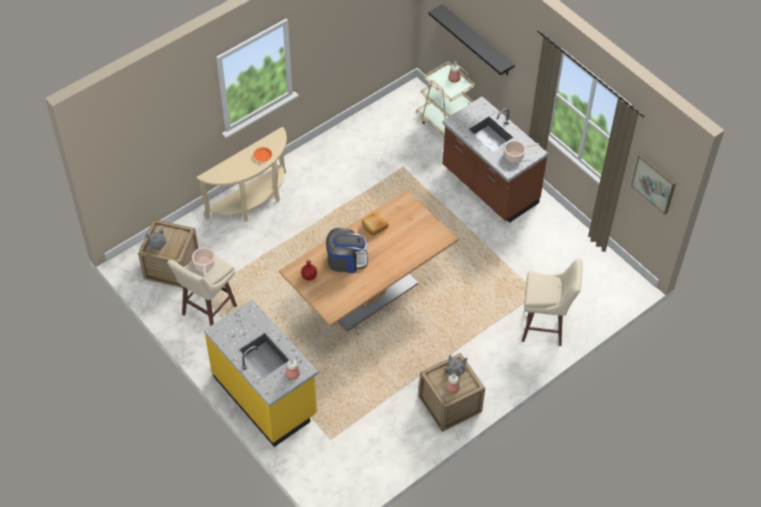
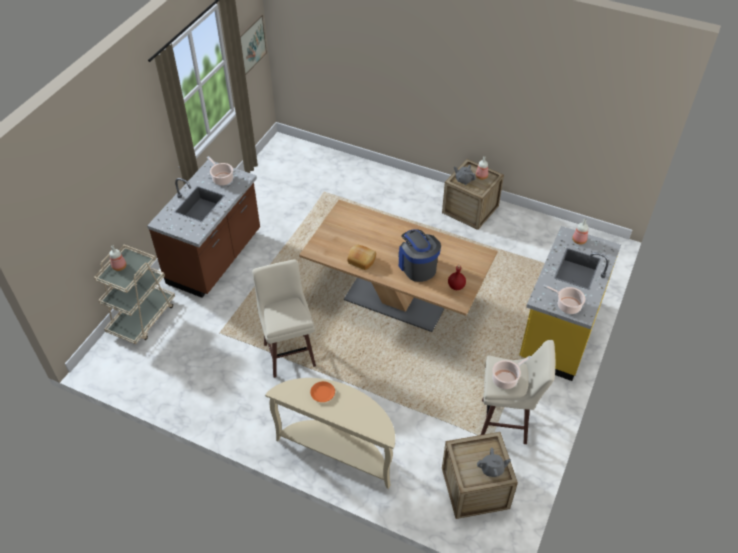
camera: 115 degrees left, 5 degrees down
black shelf [428,4,515,75] -> none
beige stool [522,258,582,346] -> beige stool moved to [252,259,316,378]
none -> cooking pot [543,285,585,314]

